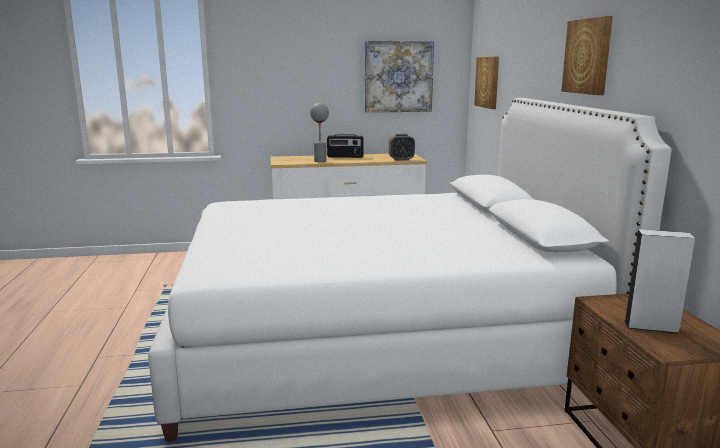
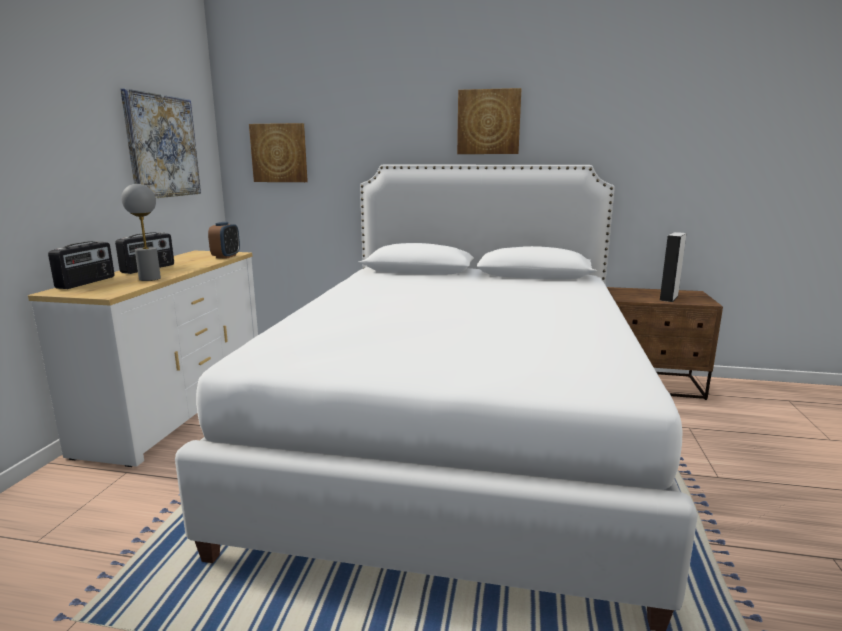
camera: 70 degrees left, 0 degrees up
none -> radio [48,241,114,289]

